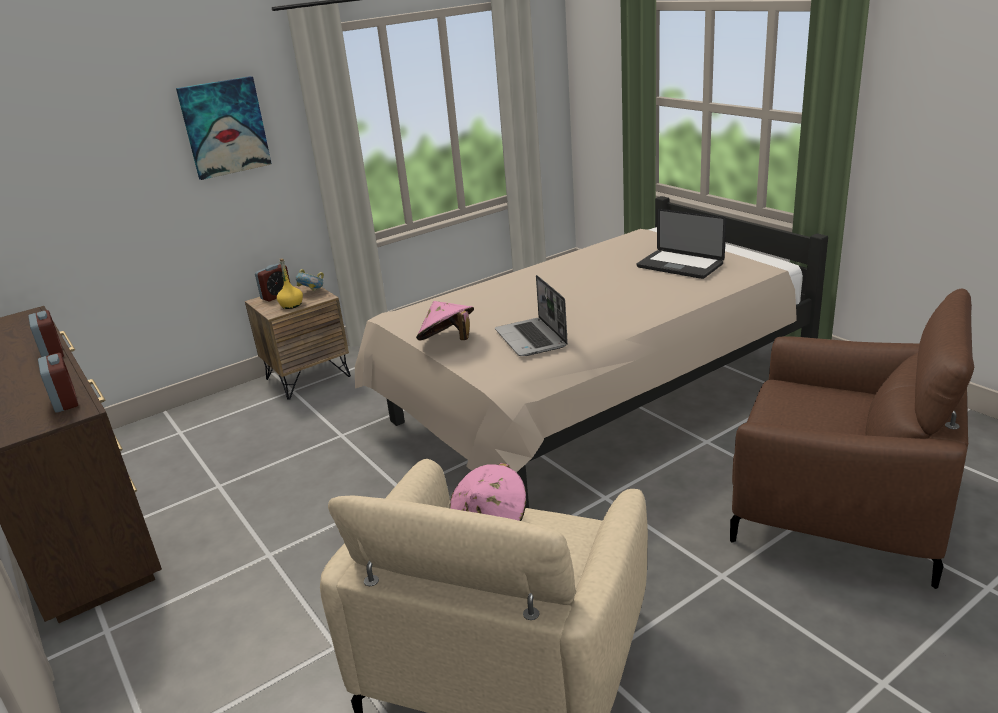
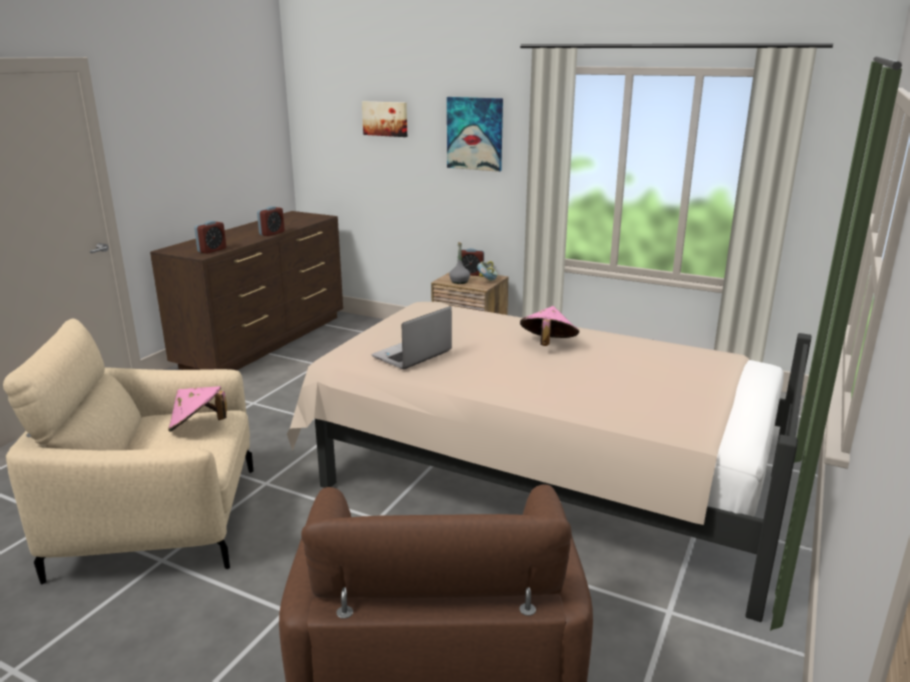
camera: 60 degrees right, 5 degrees down
yellow bottle [277,258,303,309] -> grey bottle [449,242,470,284]
pink hat [416,301,474,341] -> pink hat moved to [520,306,579,346]
laptop [637,208,726,279] -> none
none -> picture [362,101,407,137]

